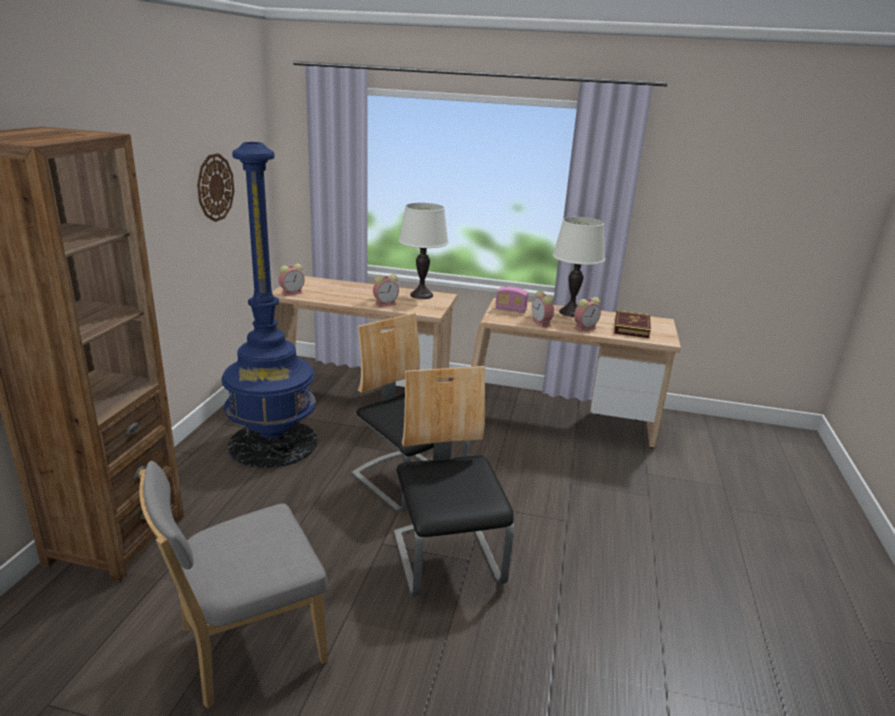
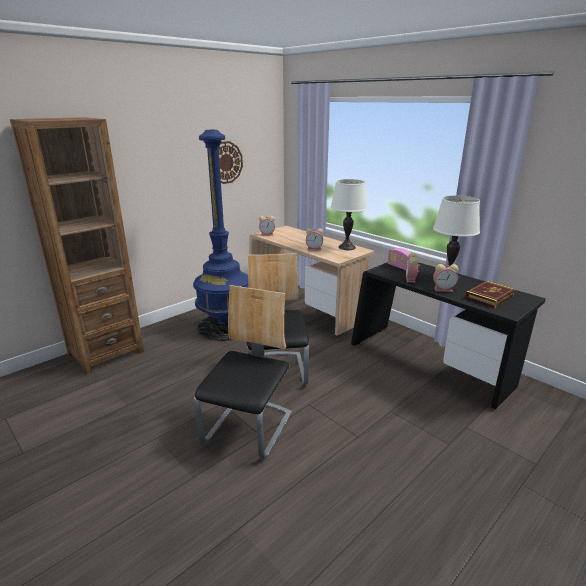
camera: 35 degrees right, 0 degrees up
grey chair [138,461,328,709] -> none
beige desk [471,298,681,448] -> black desk [351,262,546,409]

